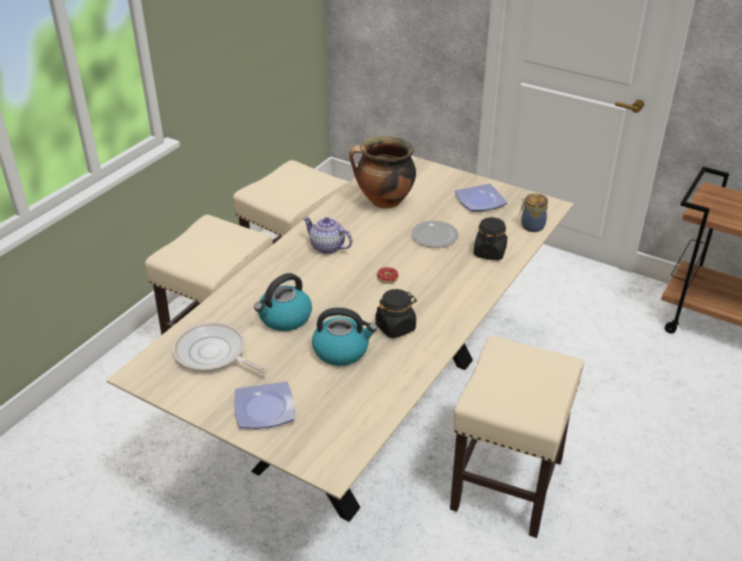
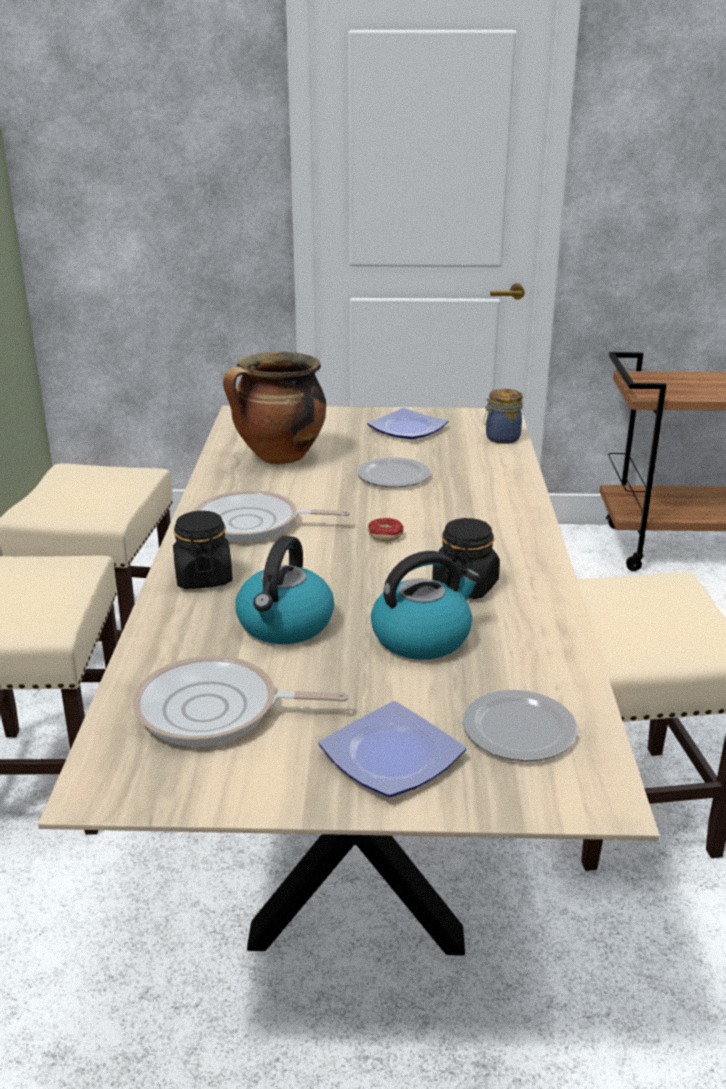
camera: 30 degrees left, 10 degrees down
teapot [303,216,352,254] -> frying pan [195,490,350,542]
black jar [474,217,507,261] -> black jar moved to [173,511,233,589]
none -> plate [463,690,578,761]

